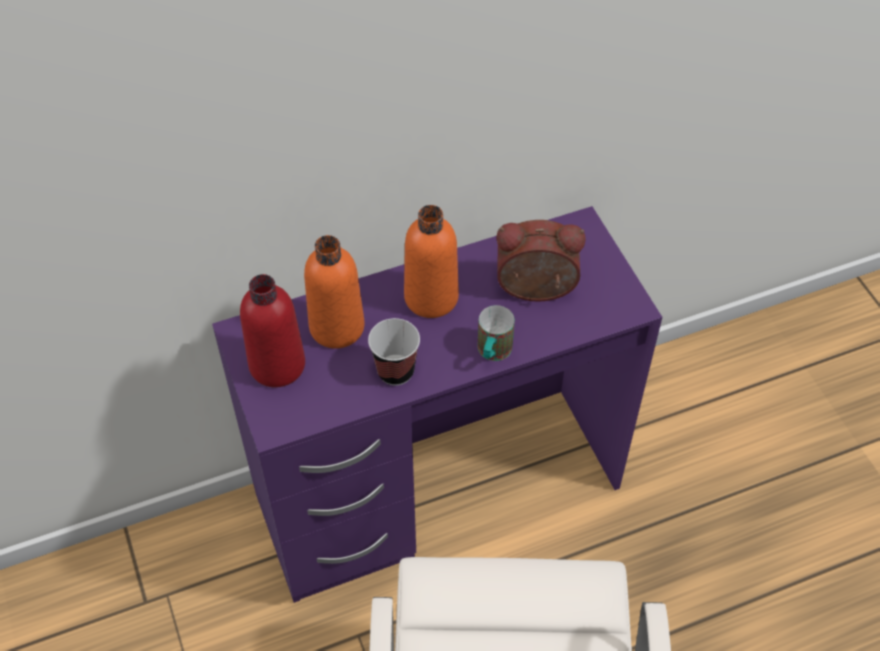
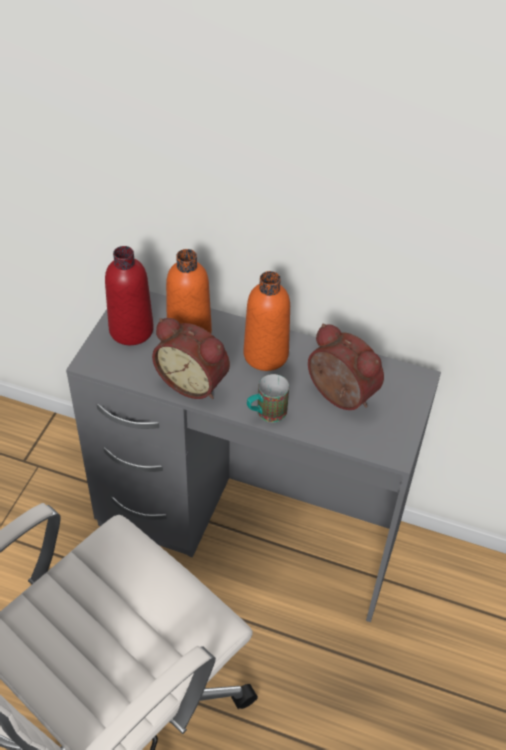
camera: 40 degrees right, 5 degrees down
purple desk [212,206,662,603] -> grey desk [66,291,441,622]
cup [368,318,420,386] -> alarm clock [152,318,230,399]

